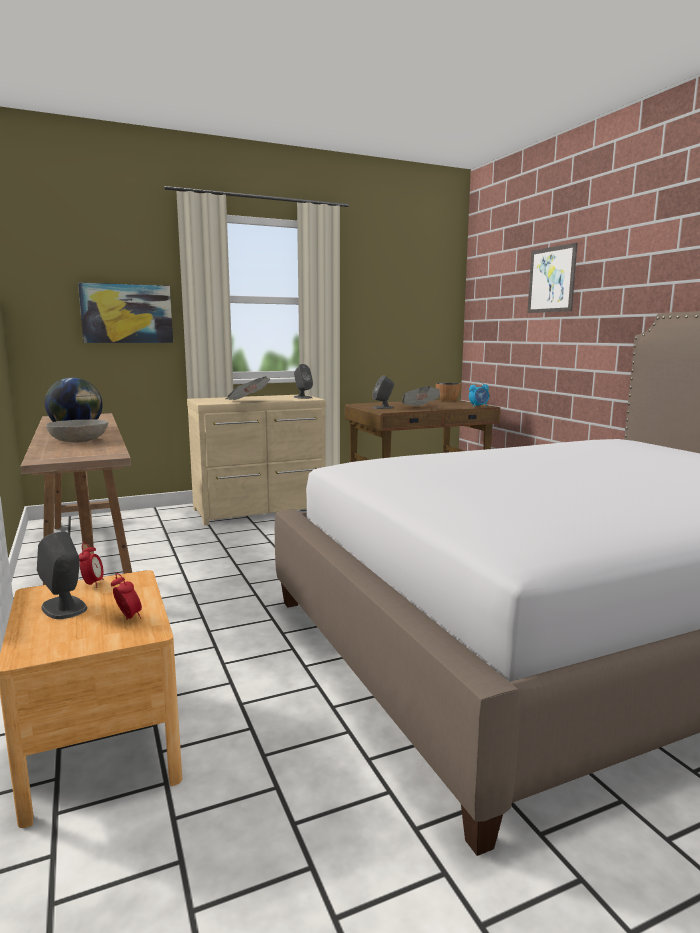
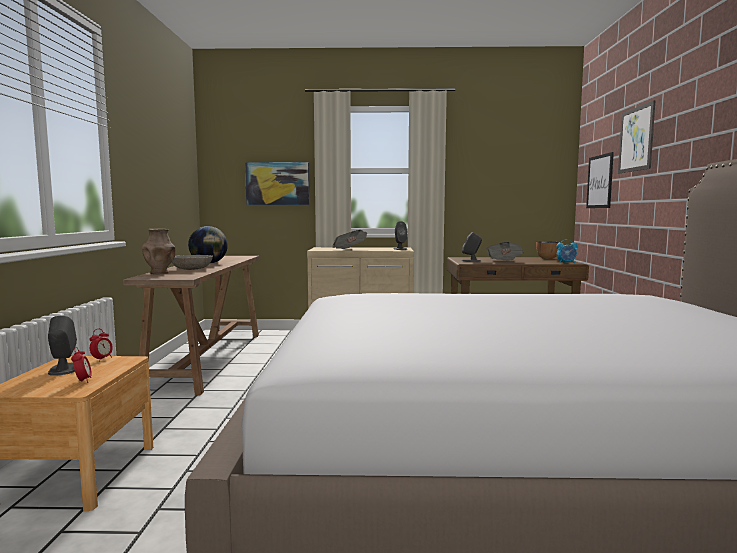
camera: 25 degrees right, 5 degrees down
none -> brown vase [142,229,176,274]
none -> picture [586,152,614,208]

